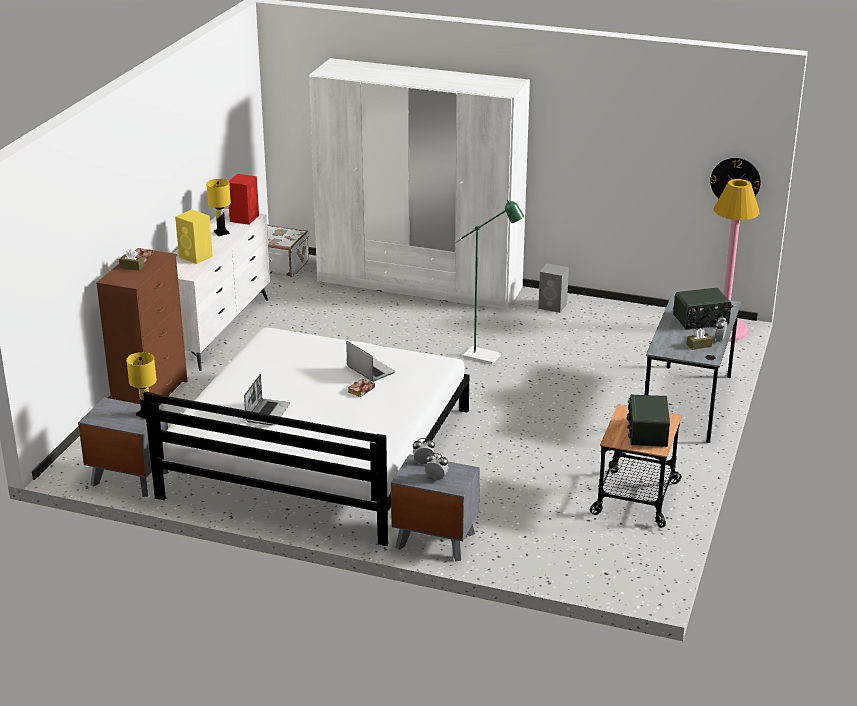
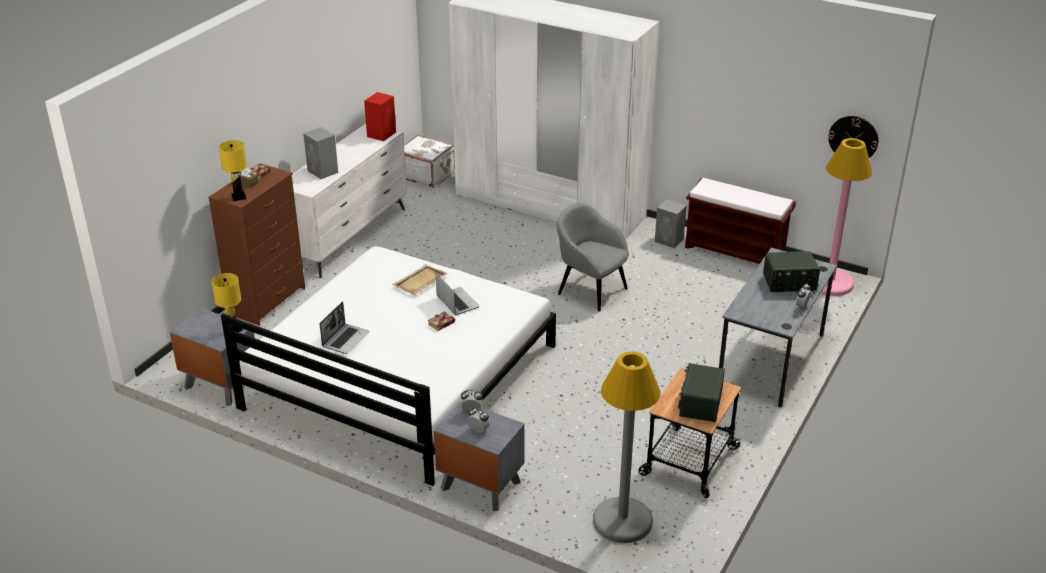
camera: 10 degrees right, 5 degrees up
yellow speaker [175,209,213,264] -> grey speaker [303,127,338,179]
yellow table lamp [206,179,231,236] -> yellow table lamp moved to [219,140,247,201]
green floor lamp [455,200,524,364] -> grey armchair [557,203,629,312]
brown tissue box [687,328,713,350] -> none
none -> beige tray [392,264,448,295]
none -> grey floor lamp [593,351,661,543]
none -> brown bench [685,178,796,264]

